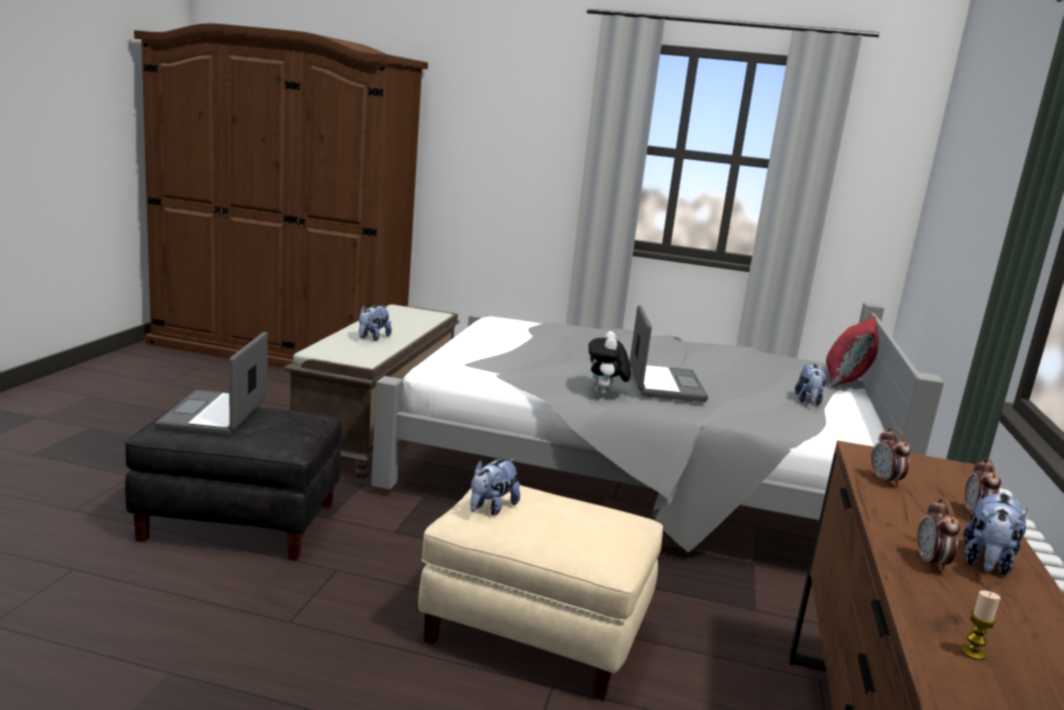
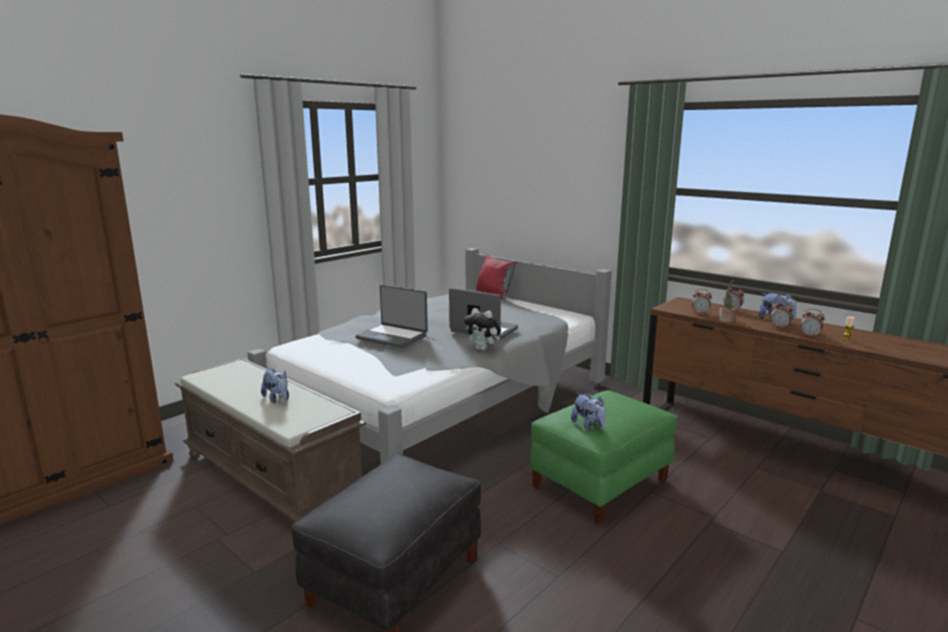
camera: 60 degrees left, 0 degrees up
laptop [155,332,268,436] -> laptop moved to [355,285,428,348]
beige ottoman [418,485,663,701] -> green ottoman [530,390,678,524]
plush toy [795,364,827,405] -> none
none -> potted plant [719,280,737,323]
none -> alarm clock [800,309,825,338]

